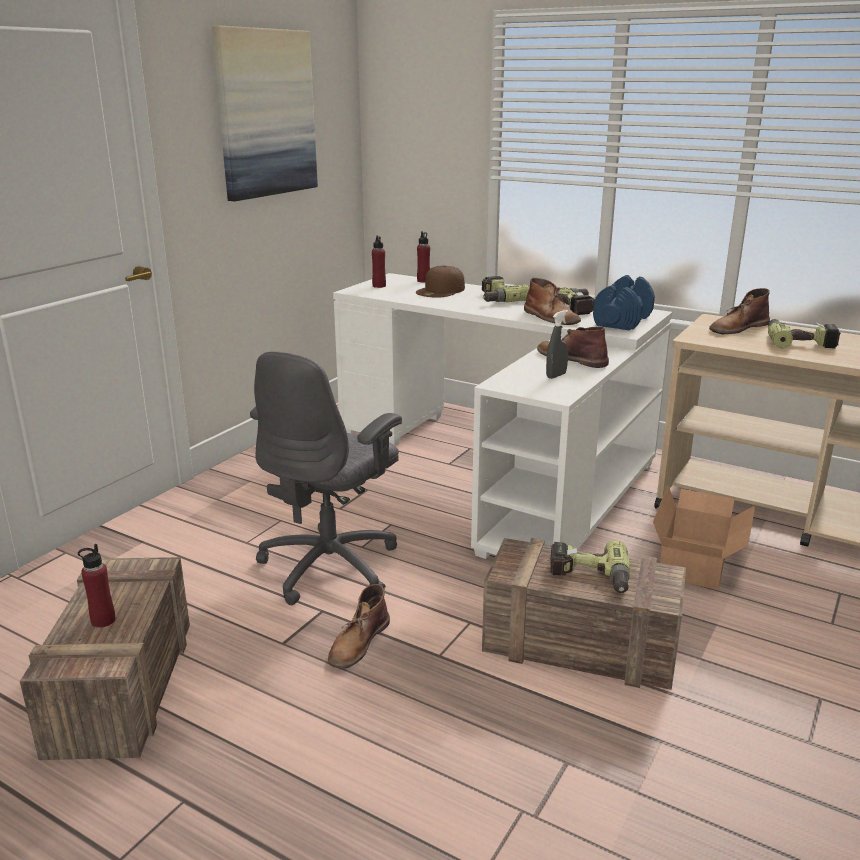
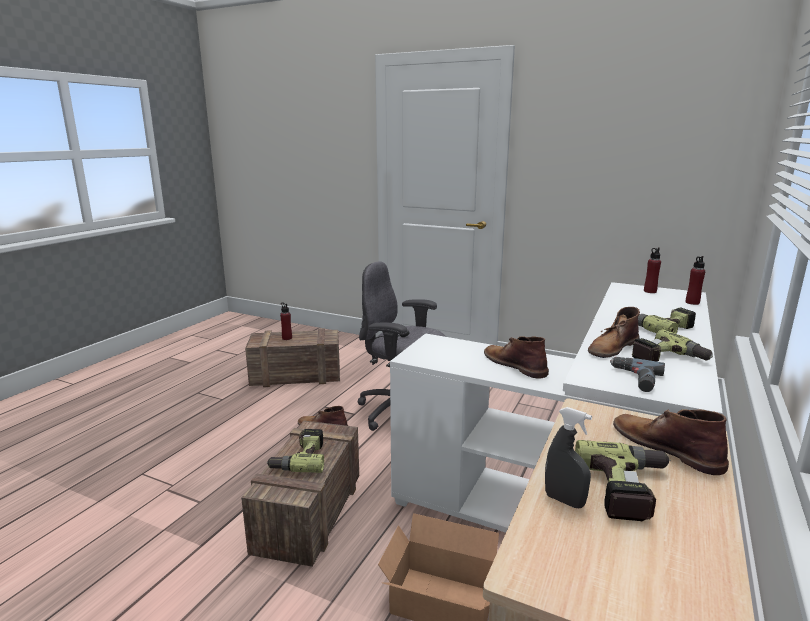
camera: 85 degrees right, 5 degrees down
picture [211,25,318,202] -> none
brown cap [416,266,465,298] -> none
brown boot [537,327,609,368] -> brown boot turned 75 degrees counterclockwise [484,336,549,379]
grey spray bottle [546,310,568,379] -> grey spray bottle moved to [545,407,592,508]
blue dumbbell [593,275,655,331] -> power drill [610,357,665,392]

